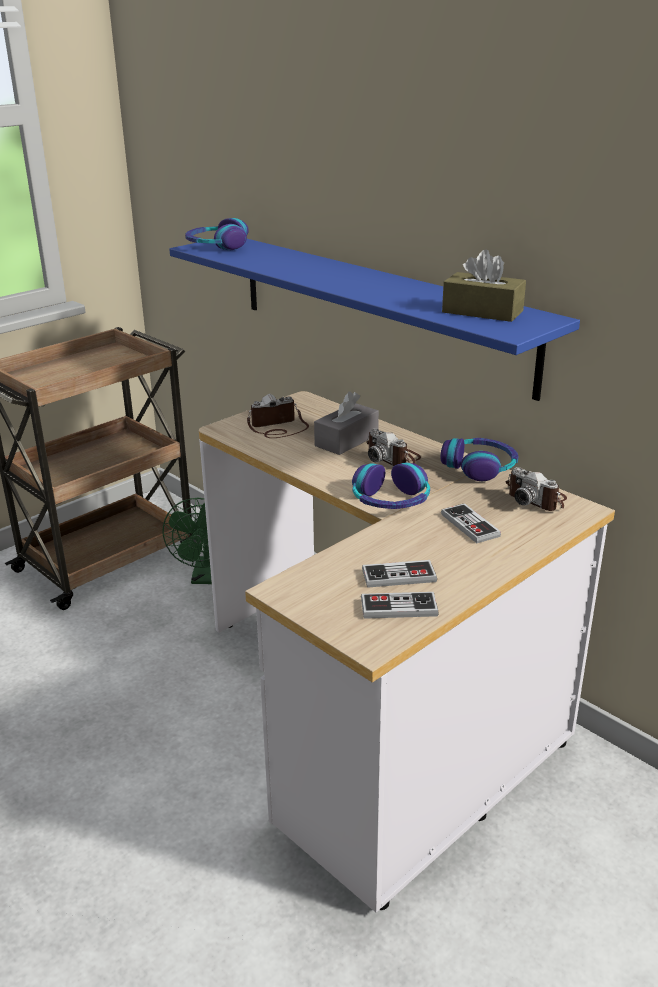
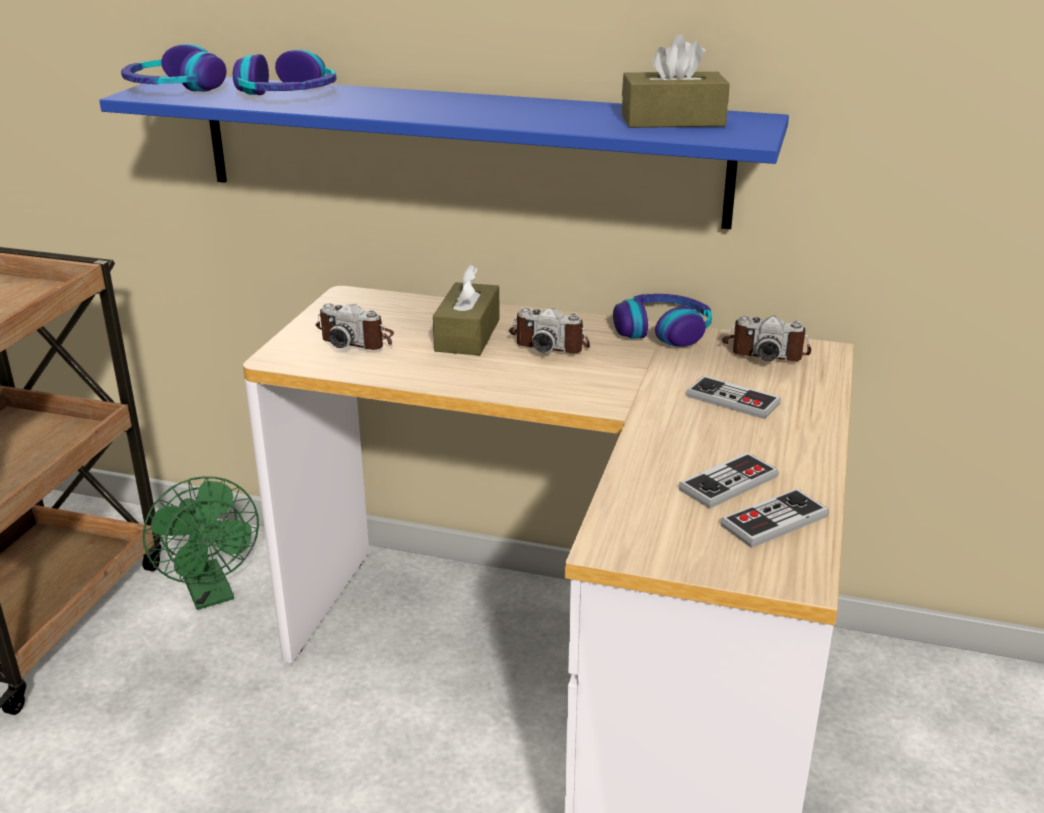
camera: 30 degrees left, 0 degrees up
camera [247,394,309,438] -> camera turned 105 degrees counterclockwise [316,303,394,350]
grey tissue box [314,391,379,455] -> brown tissue box [433,265,500,355]
headphones [352,462,430,509] -> headphones moved to [233,50,337,95]

